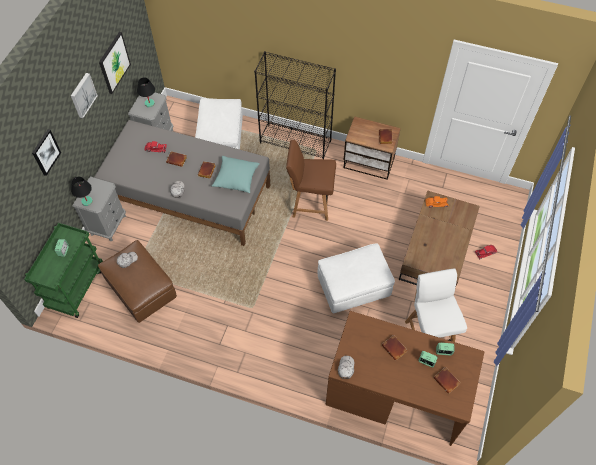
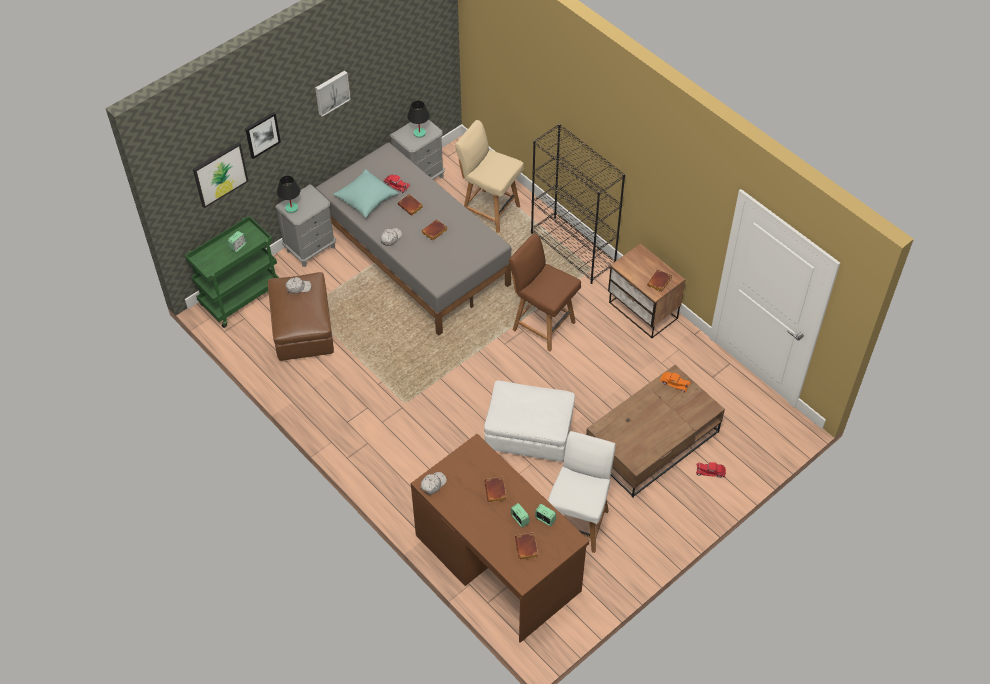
camera: 30 degrees right, 5 degrees down
picture [99,32,131,94] -> picture moved to [193,142,249,208]
white ottoman [195,98,243,149] -> beige chair [455,120,524,233]
turquoise pillow [212,156,260,193] -> turquoise pillow moved to [333,169,399,218]

